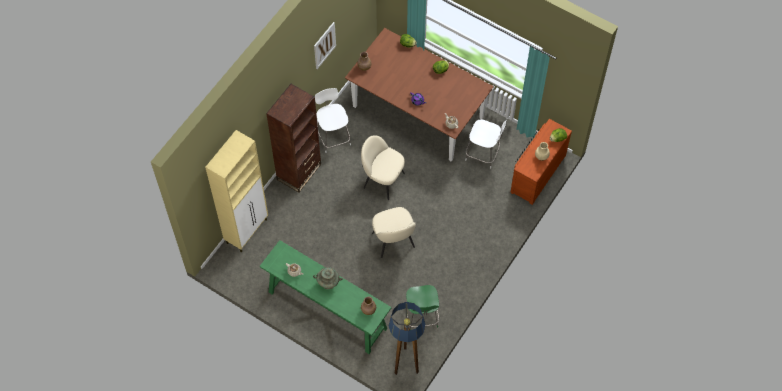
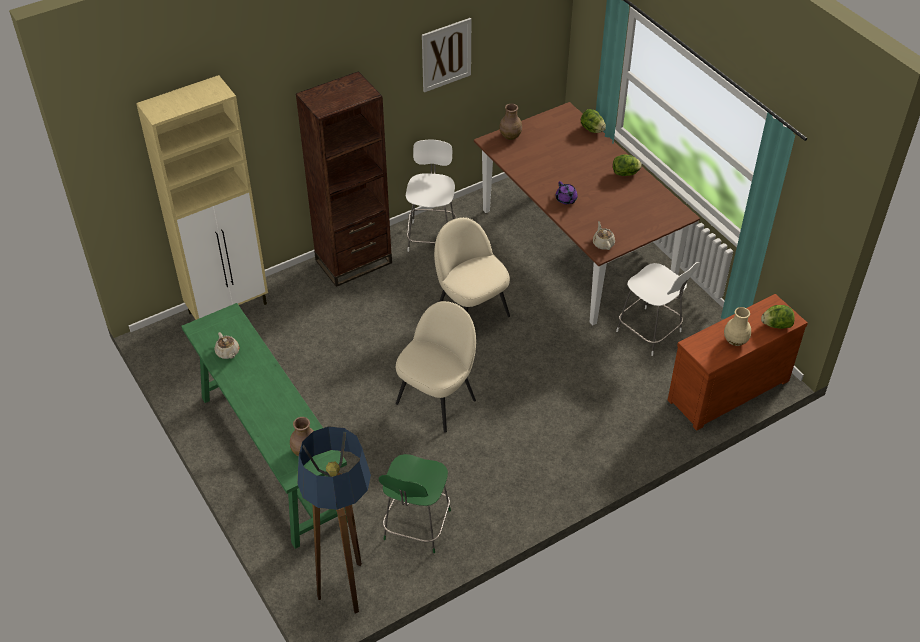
camera: 25 degrees right, 15 degrees down
turquoise vase [313,267,343,289] -> none
beige chair [372,207,416,258] -> beige chair turned 150 degrees counterclockwise [396,301,476,433]

